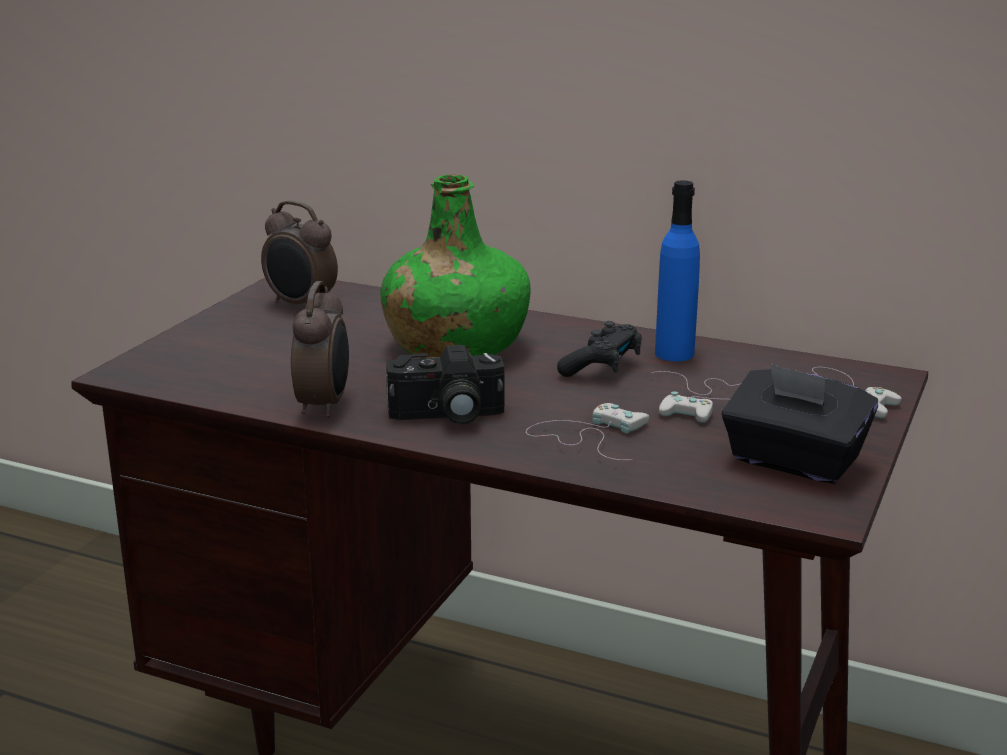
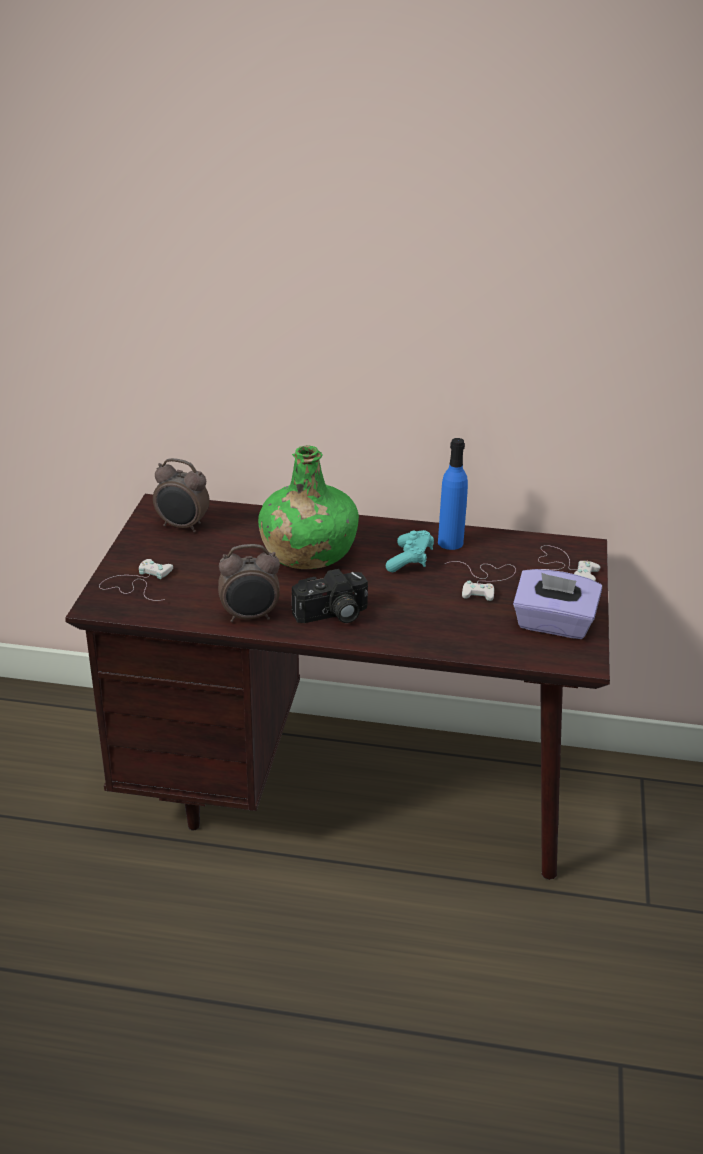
camera: 15 degrees left, 10 degrees up
alarm clock [291,281,349,418] -> alarm clock turned 90 degrees clockwise [218,544,280,622]
white game controller [526,403,649,461] -> white game controller moved to [99,559,173,601]
black game controller [557,321,642,377] -> turquoise game controller [386,530,434,572]
black tissue box [722,363,878,484] -> purple tissue box [513,569,602,639]

